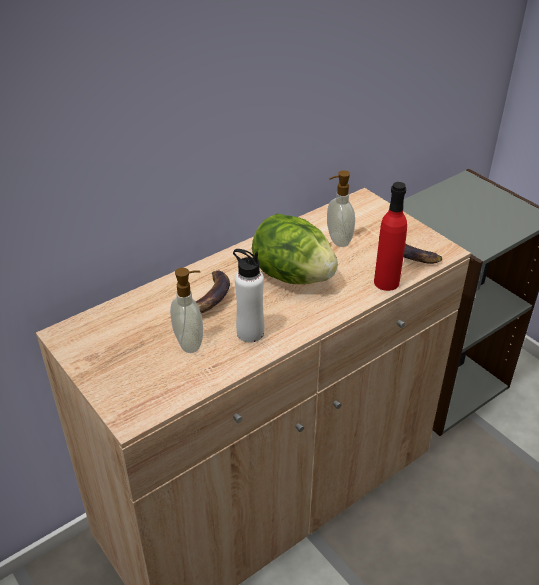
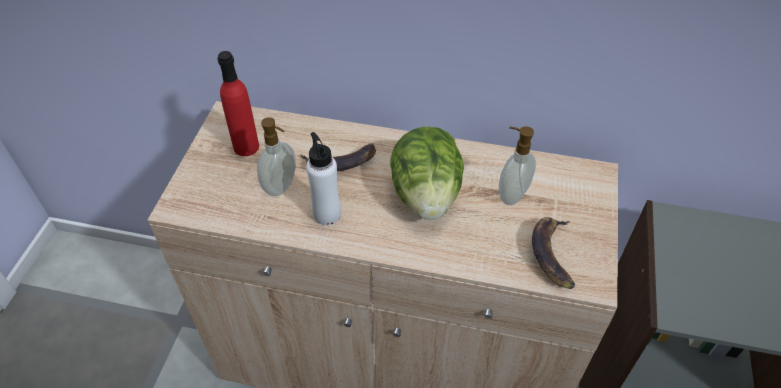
camera: 50 degrees right, 10 degrees up
red bottle [374,182,407,291] -> red bottle moved to [218,51,259,156]

